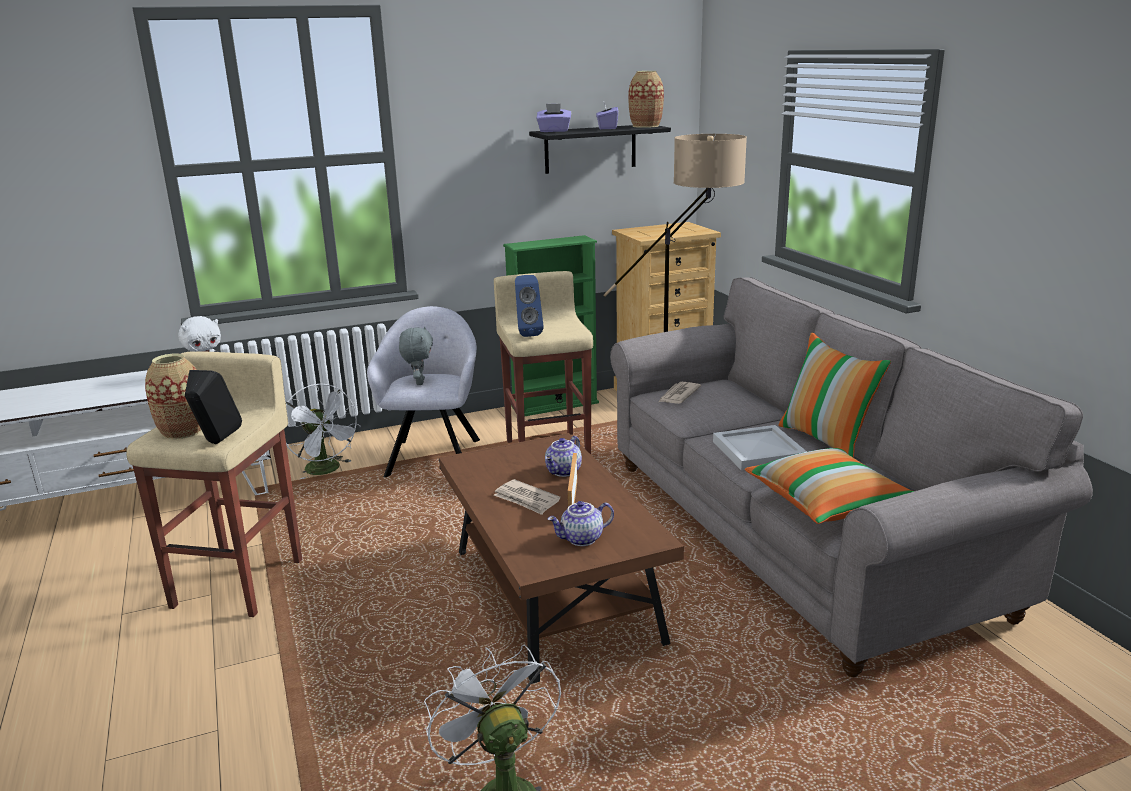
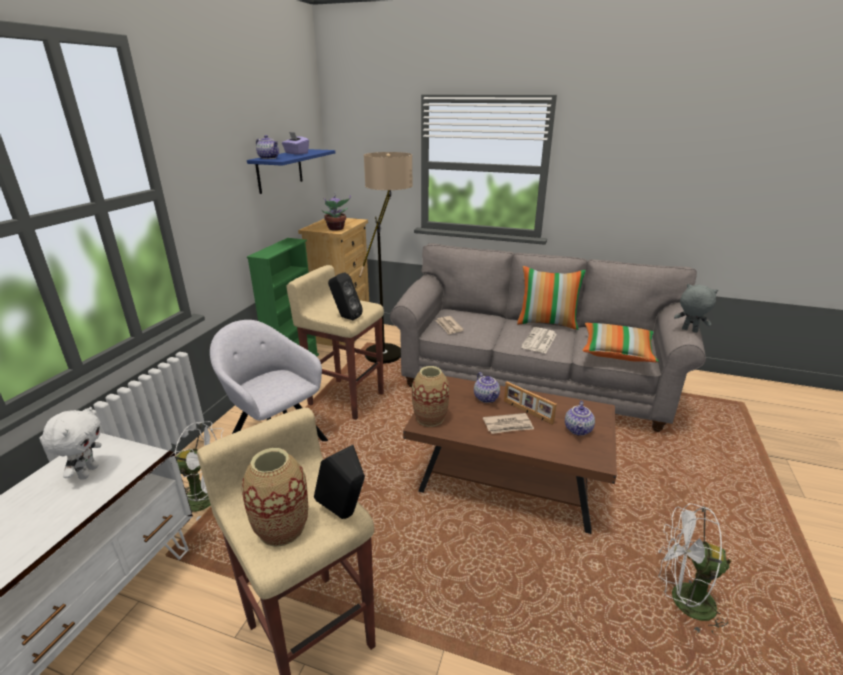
camera: 50 degrees left, 5 degrees up
grey plush toy [399,327,433,385] -> grey plush toy moved to [674,284,718,333]
blue speaker [515,275,544,337] -> black speaker [328,272,363,321]
black shelf [529,125,671,174] -> blue shelf [247,149,335,194]
purple tissue box [536,104,571,132] -> teapot [256,135,279,159]
vase [628,71,664,128] -> vase moved to [412,366,449,427]
white tray [713,425,807,471] -> newspaper [521,327,557,353]
none -> potted plant [321,192,351,231]

